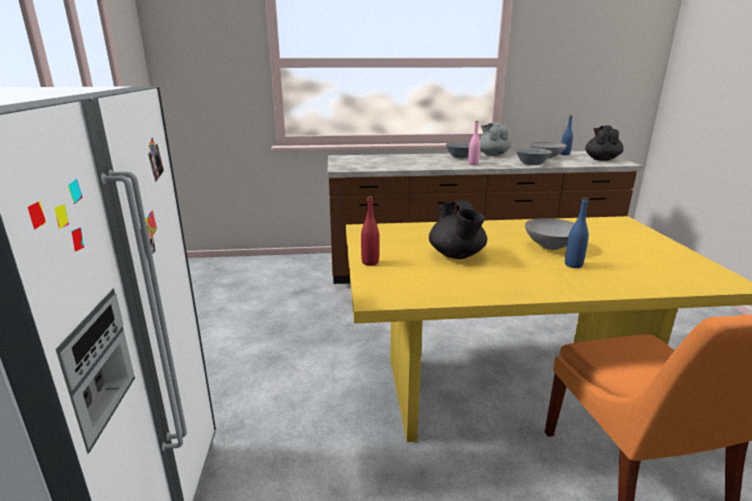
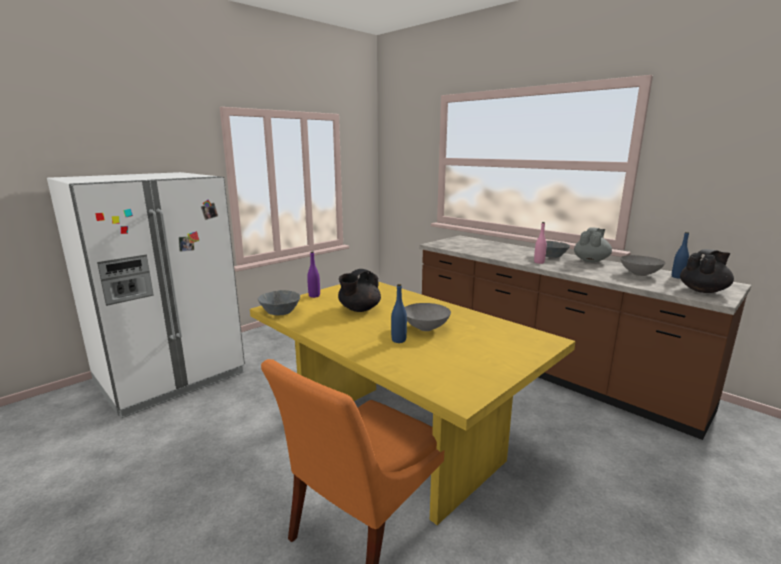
camera: 50 degrees right, 5 degrees down
red bottle [361,196,379,266] -> purple bottle [307,252,320,298]
grey bowl [516,148,552,165] -> grey bowl moved to [258,290,300,315]

